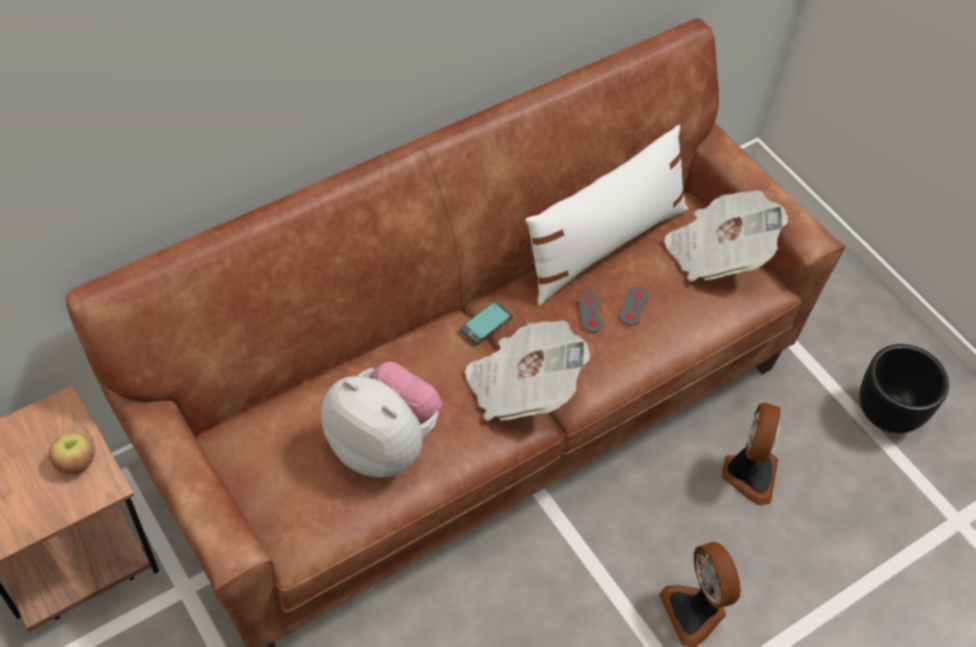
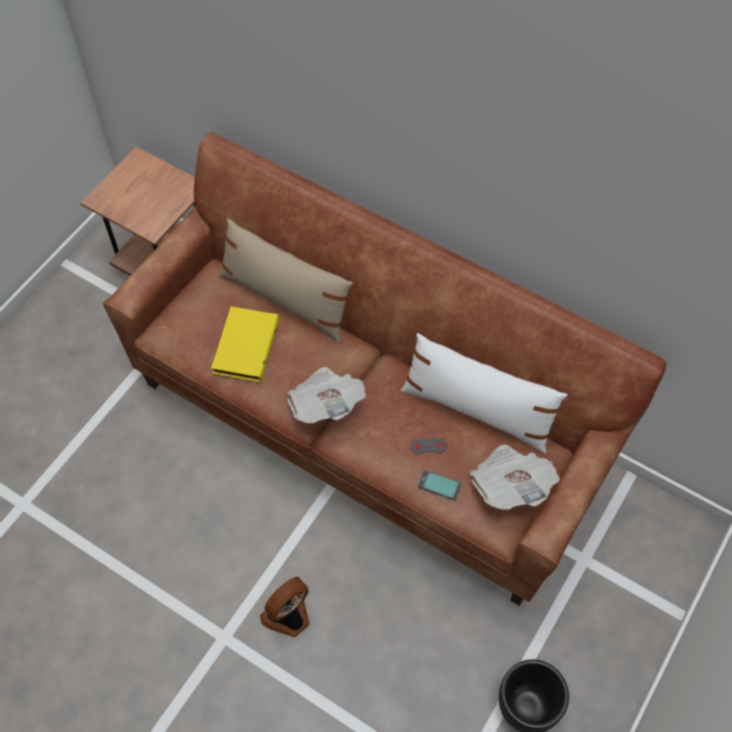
camera: 70 degrees right, 5 degrees up
apple [49,432,94,475] -> none
plush toy [321,362,442,478] -> yellow book [211,306,279,383]
phone [460,301,513,344] -> phone moved to [418,470,462,500]
grey game controller [579,292,603,332] -> none
fan [722,403,780,506] -> none
none -> beige pillow [218,218,353,342]

